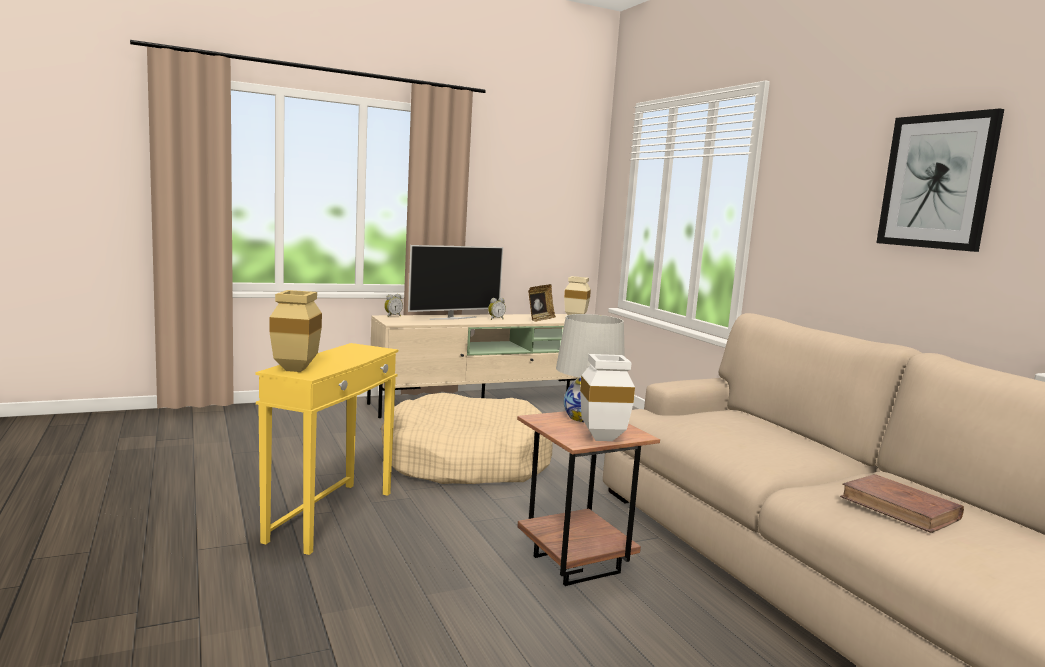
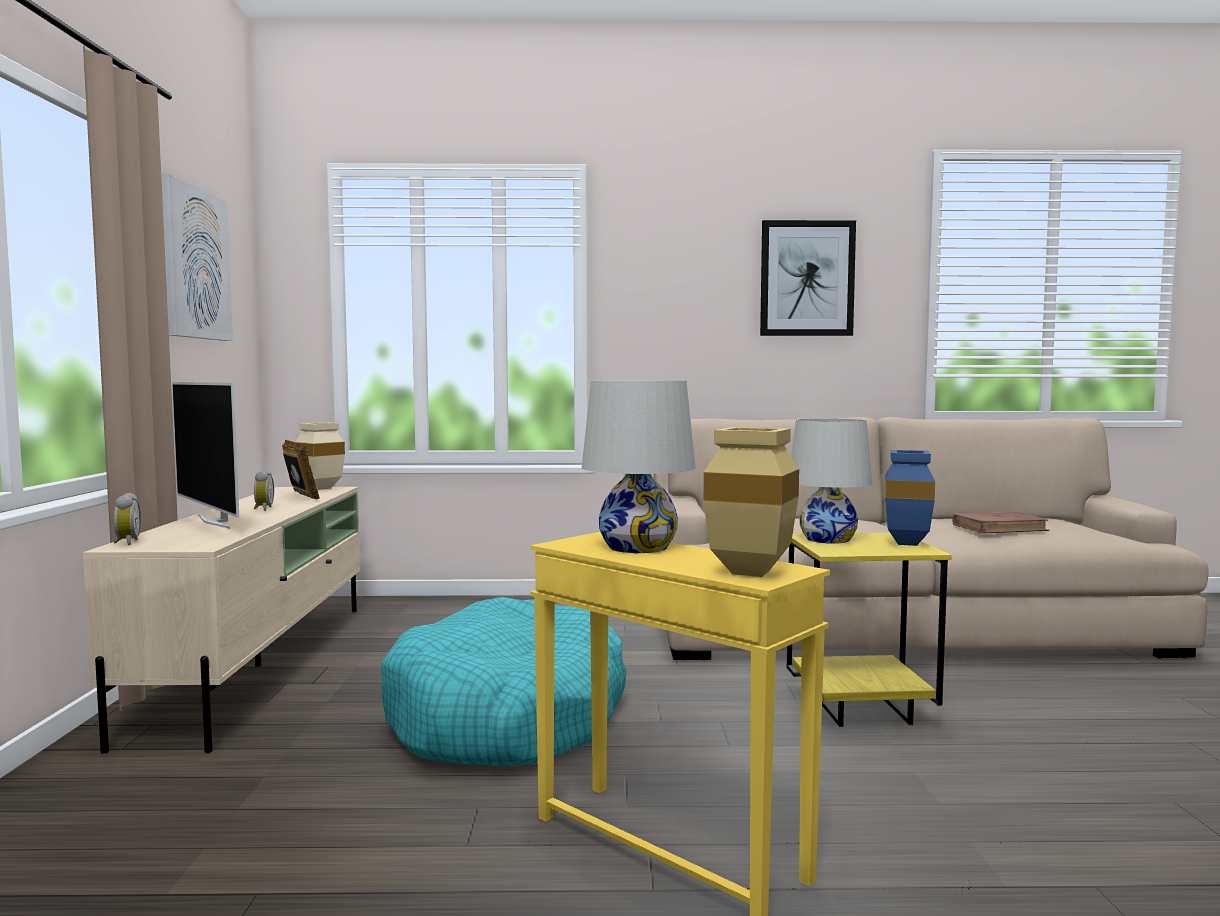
camera: 65 degrees left, 5 degrees down
beige dog bed [381,393,553,484] -> turquoise dog bed [381,597,627,766]
television [408,245,503,320] -> television turned 150 degrees clockwise [172,382,239,529]
brown side table [517,411,660,586] -> yellow side table [787,532,952,727]
white vase [580,354,635,441] -> blue vase [885,450,935,546]
none -> picture [161,174,233,341]
none -> white table lamp [582,380,695,553]

